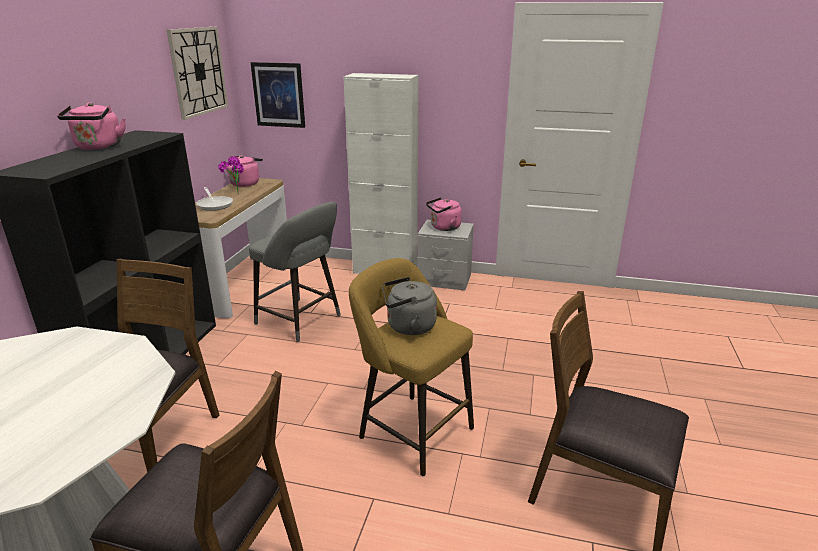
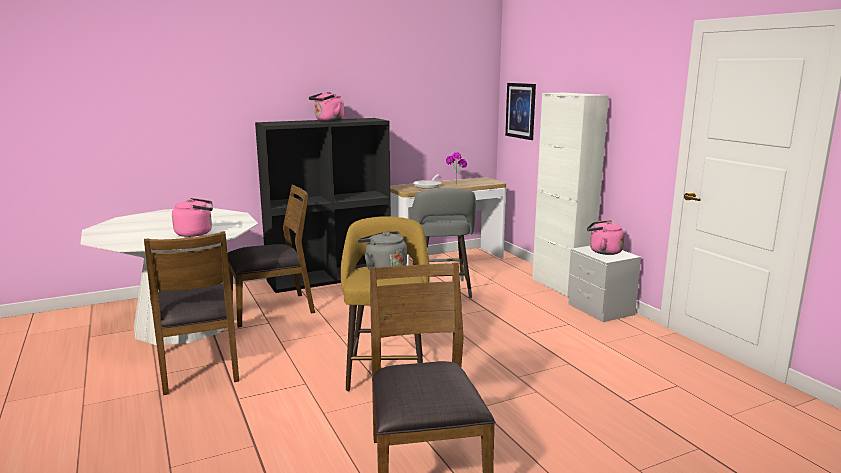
camera: 50 degrees right, 10 degrees down
wall clock [167,27,228,120] -> none
pink kettle [226,155,263,187] -> pink kettle moved to [172,198,213,237]

